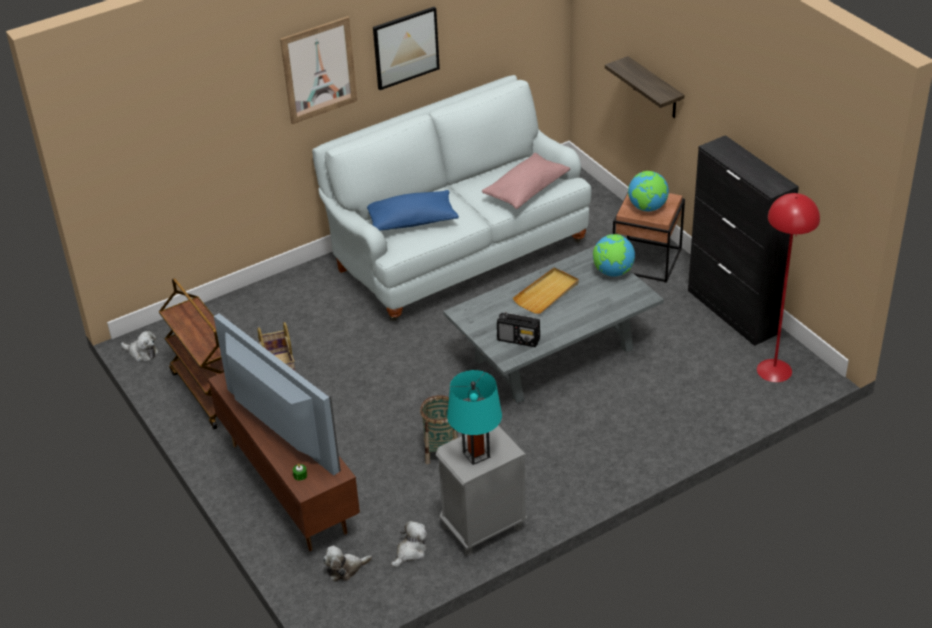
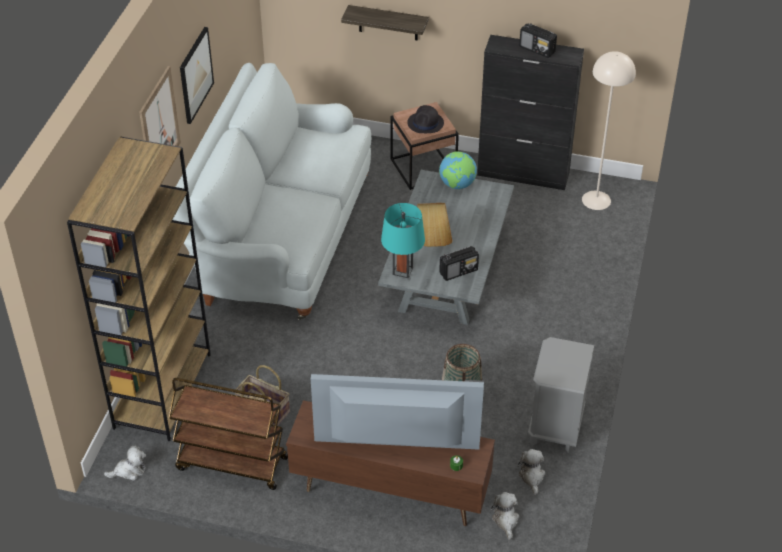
camera: 45 degrees left, 5 degrees up
plush toy [323,546,372,581] -> plush toy turned 150 degrees clockwise [490,492,520,540]
blue pillow [367,190,459,231] -> none
turquoise table lamp [447,370,502,465] -> turquoise table lamp moved to [381,203,425,278]
pink pillow [482,153,570,209] -> none
globe [628,171,669,211] -> black hat [407,105,444,133]
red floor lamp [757,193,820,382] -> beige floor lamp [582,51,636,210]
none -> brown bookcase [67,136,211,441]
none -> radio [519,23,557,58]

